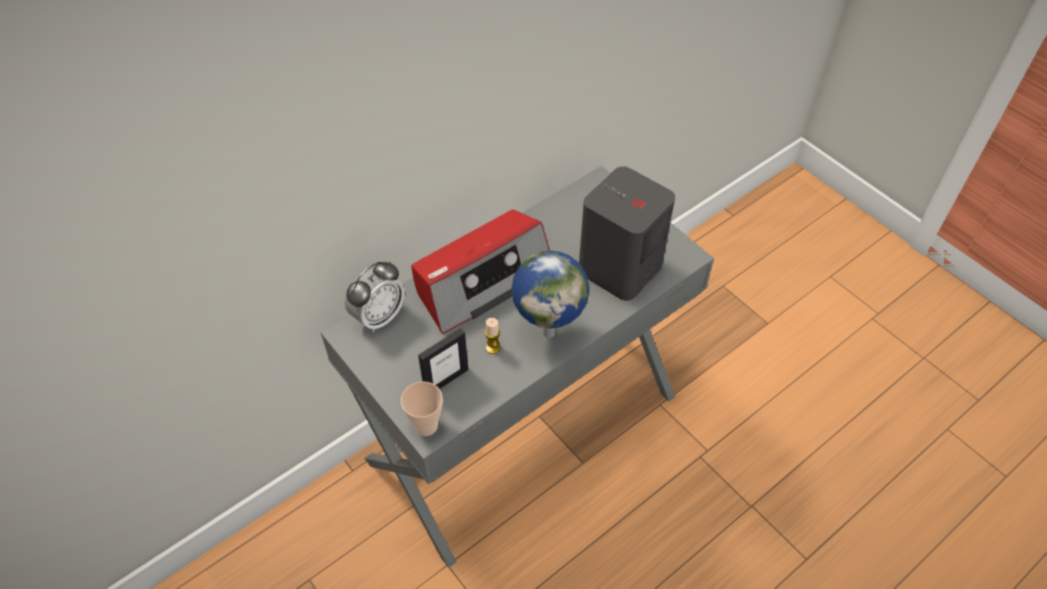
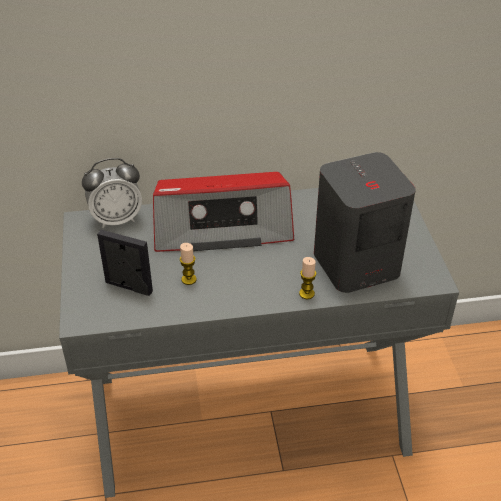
camera: 30 degrees right, 10 degrees down
cup [400,381,443,436] -> none
picture frame [418,328,468,389] -> picture frame turned 150 degrees counterclockwise [97,230,153,296]
globe [511,251,589,338] -> none
none -> candle [299,257,316,299]

